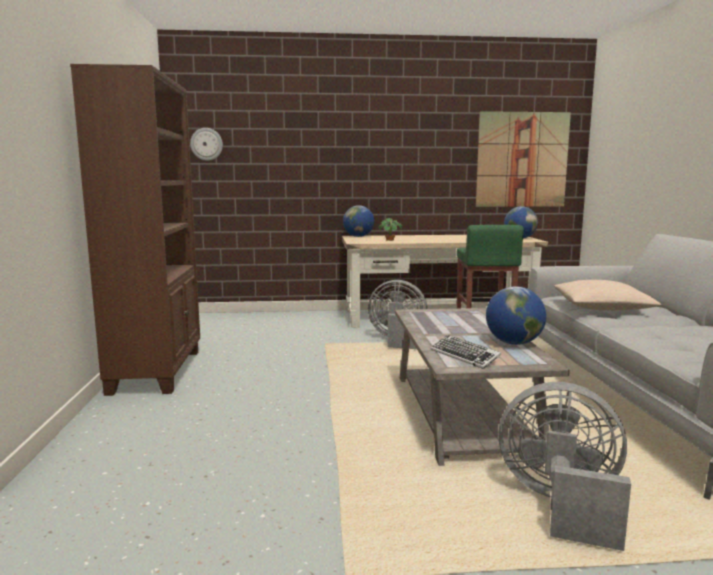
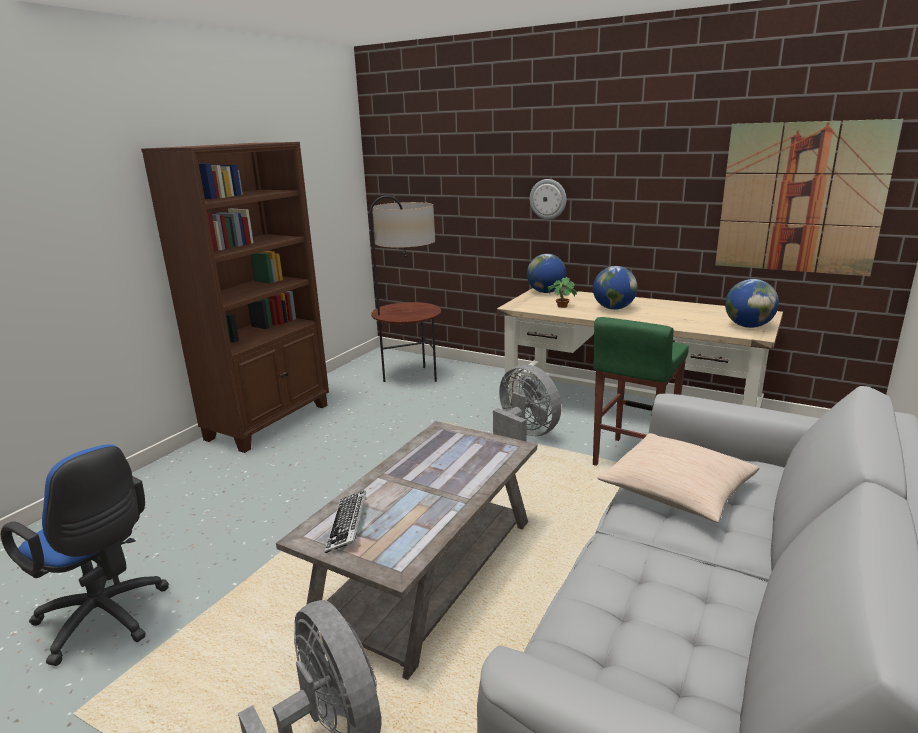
camera: 35 degrees right, 10 degrees up
wall clock [190,128,223,161] -> wall clock moved to [530,179,566,219]
globe [486,286,546,345] -> globe moved to [593,266,638,310]
none -> blue office chair [1,444,169,666]
none -> floor lamp [370,196,441,382]

